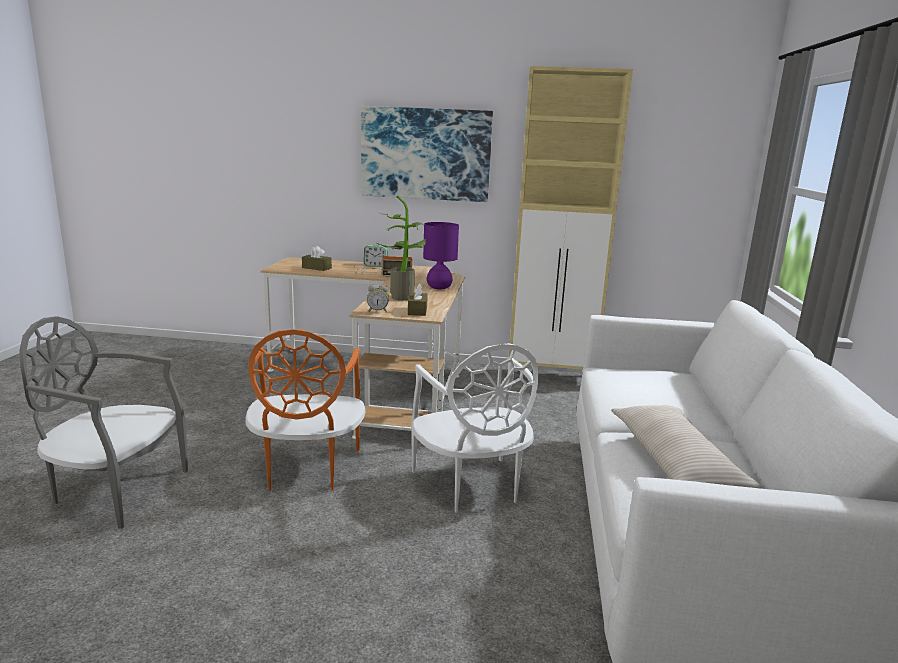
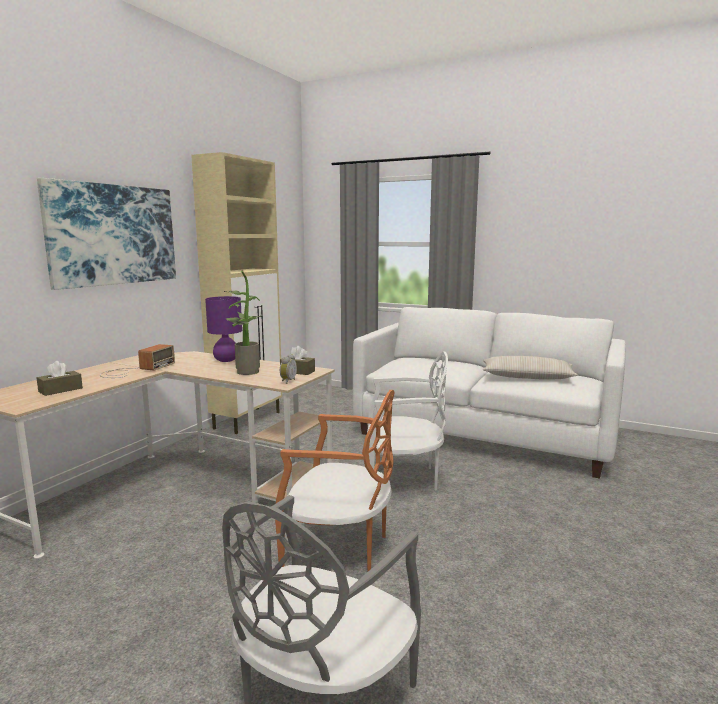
camera: 70 degrees left, 5 degrees down
alarm clock [364,245,388,267] -> none

